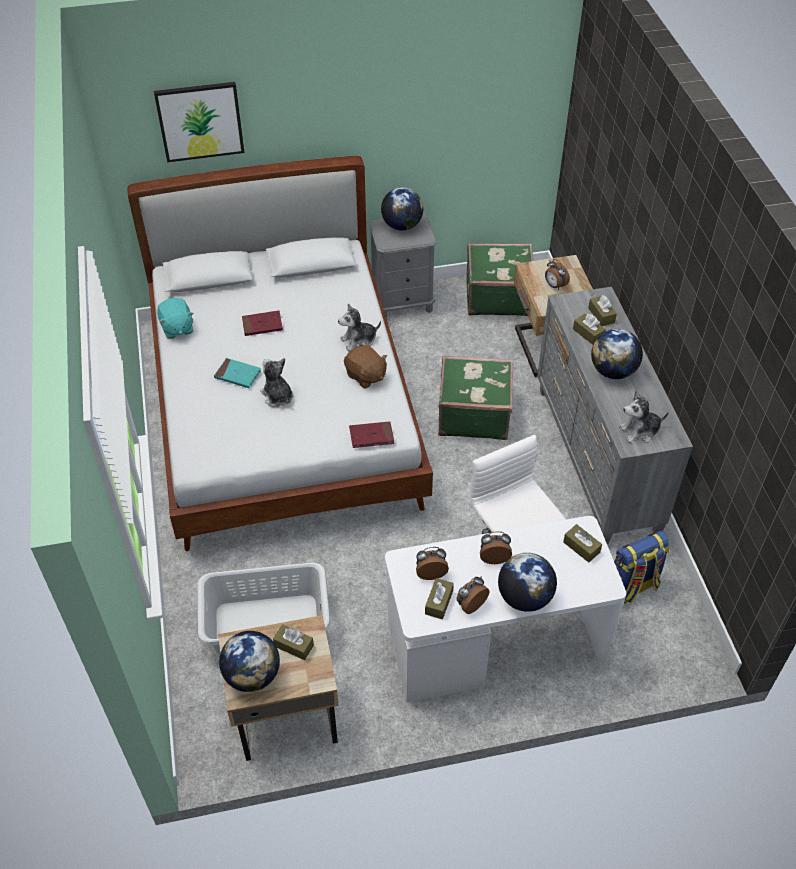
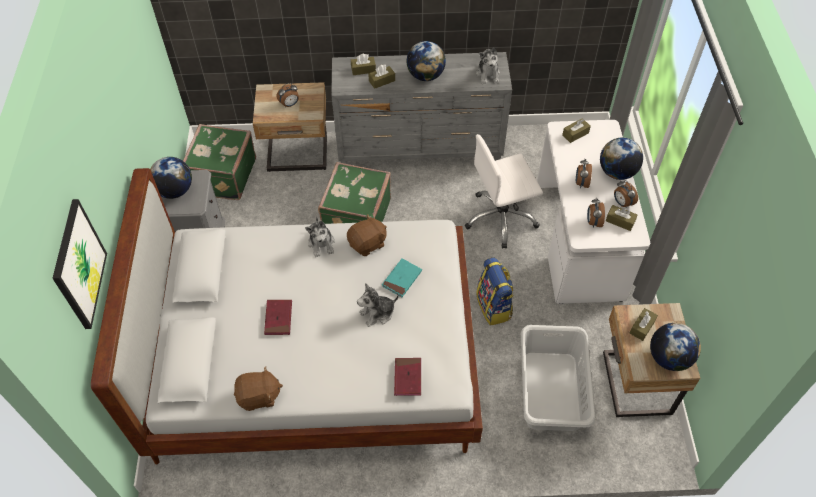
camera: 80 degrees left, 5 degrees up
turquoise plush toy [157,298,194,339] -> brown plush toy [234,366,283,411]
turquoise book [214,358,261,388] -> turquoise book moved to [382,258,422,297]
red book [349,421,394,448] -> red book moved to [394,358,421,396]
backpack [614,531,669,603] -> backpack moved to [476,258,514,326]

